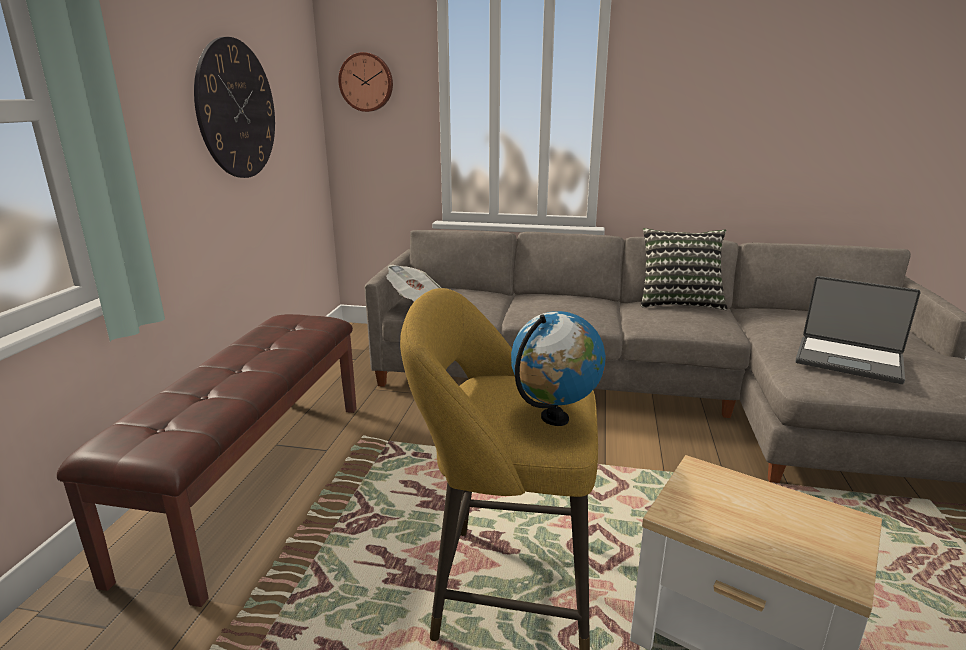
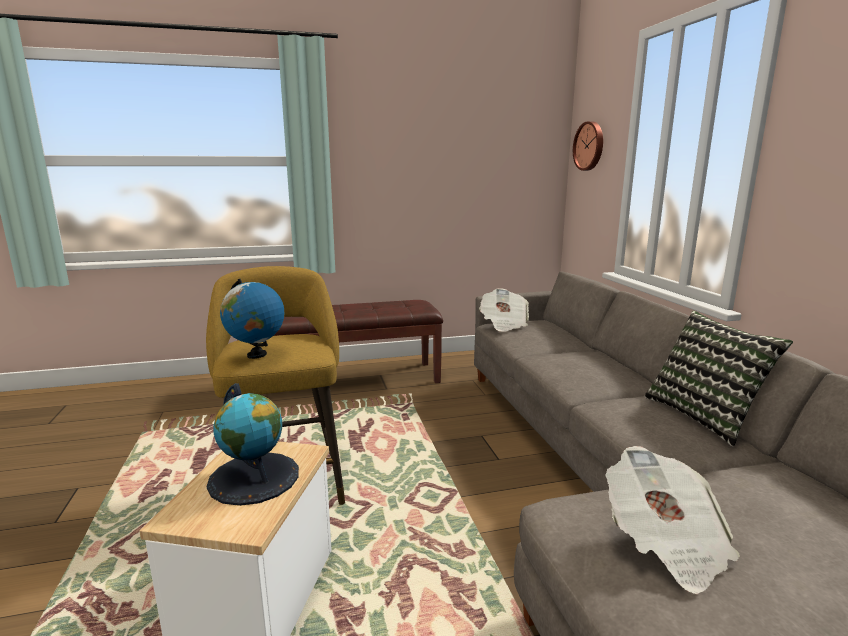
camera: 65 degrees right, 5 degrees down
wall clock [194,37,275,178] -> none
laptop [795,276,920,384] -> newspaper [606,446,740,594]
none -> globe [207,383,299,506]

